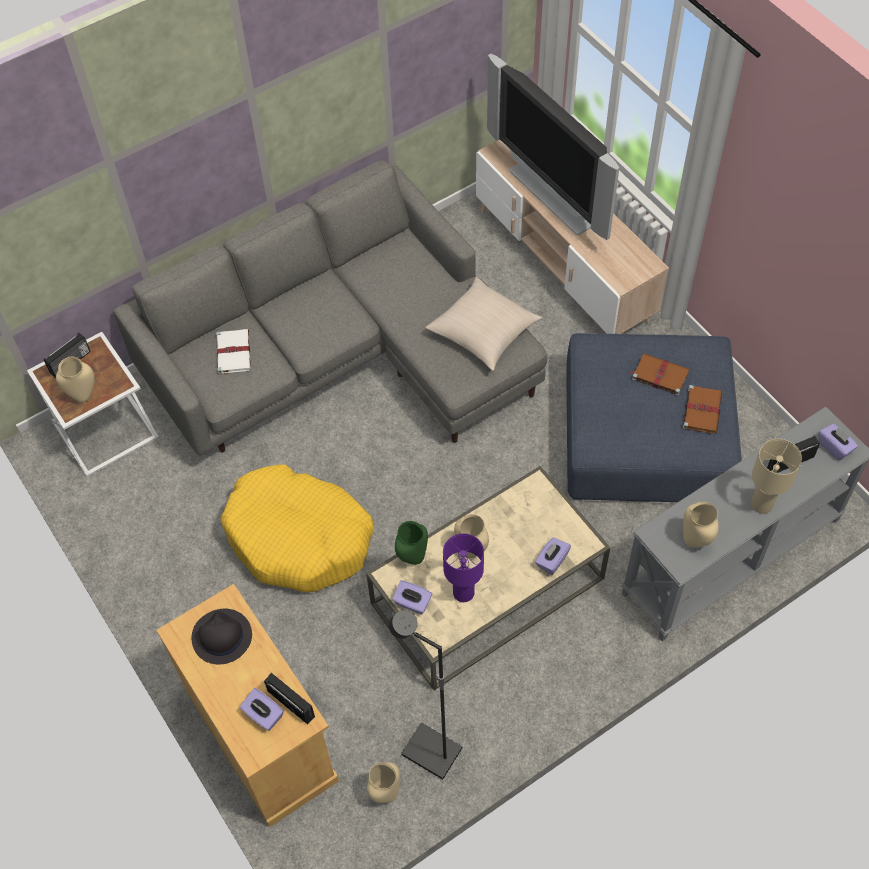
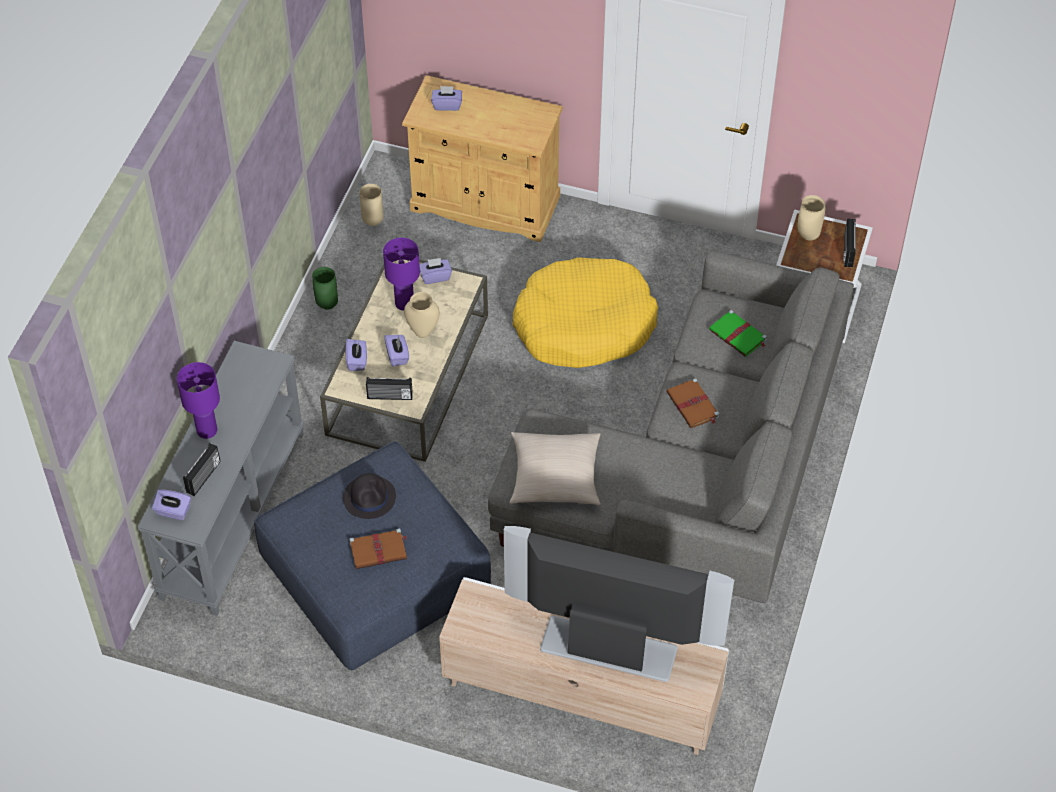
camera: 140 degrees right, 5 degrees down
black hat [192,609,252,664] -> black hat moved to [343,473,396,519]
white book [216,329,251,374] -> green book [709,310,767,357]
radio [264,673,315,724] -> radio moved to [366,377,413,400]
black floor lamp [389,610,462,780] -> none
green vase [395,521,428,565] -> green vase moved to [312,267,338,309]
brown book [683,385,722,434] -> brown book moved to [667,378,719,428]
beige vase [683,502,719,548] -> none
beige table lamp [751,439,802,514] -> purple table lamp [177,362,220,439]
none -> purple tissue box [384,335,409,366]

